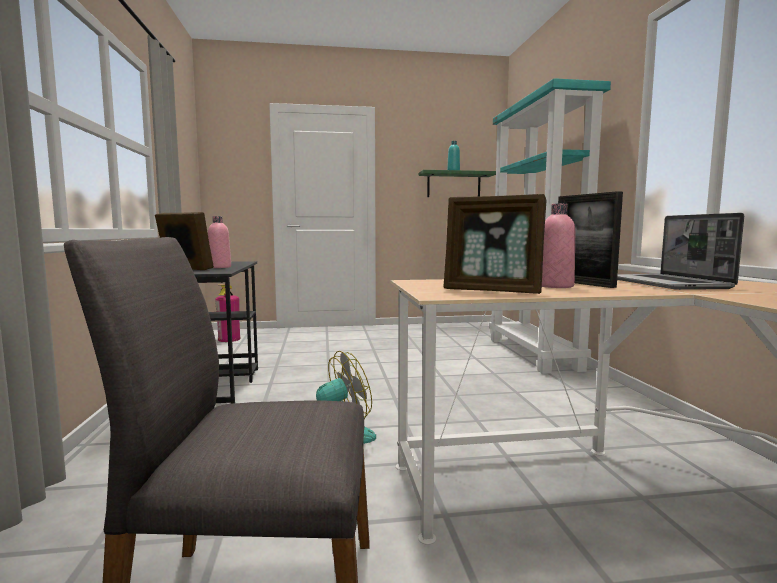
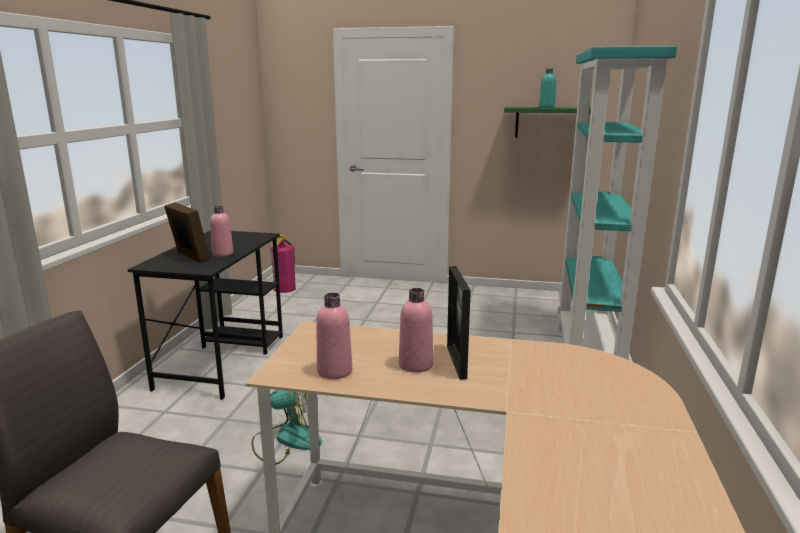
camera: 20 degrees right, 10 degrees up
picture frame [444,194,546,294] -> pink bottle [316,293,352,379]
laptop [617,213,744,290] -> none

